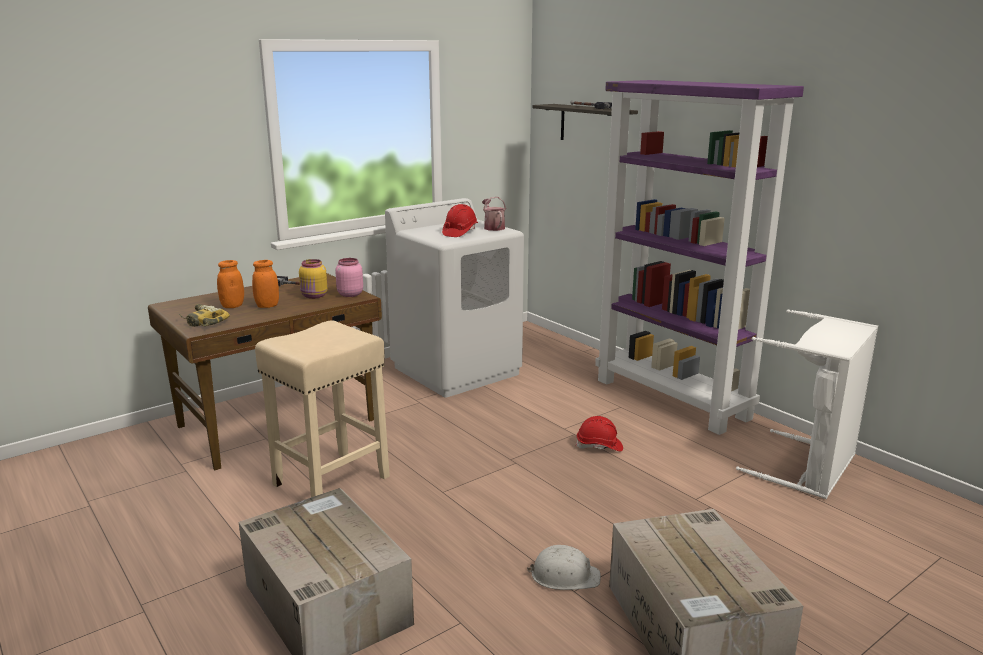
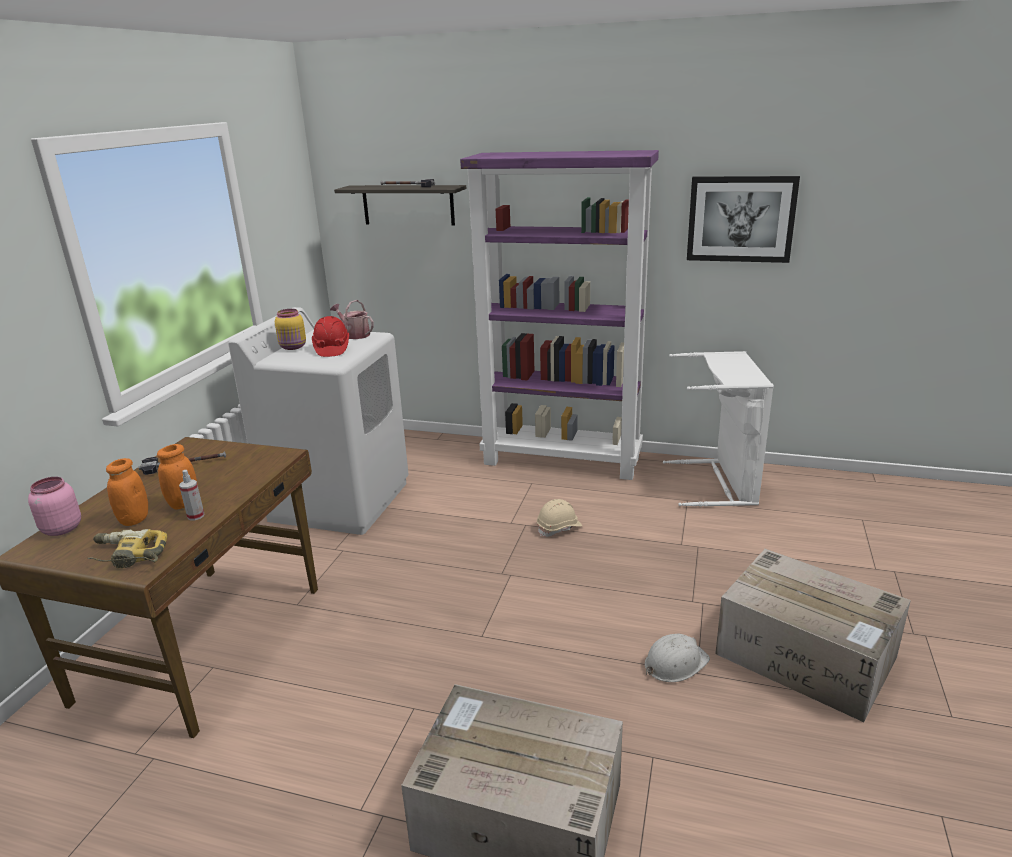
camera: 35 degrees left, 5 degrees up
beige stool [255,320,390,497] -> none
yellow jar [299,259,327,299] -> yellow jar moved to [275,309,306,350]
pink jar [335,258,363,297] -> pink jar moved to [28,477,81,536]
red hard hat [576,416,623,452] -> beige hard hat [537,499,582,537]
none -> spray bottle [179,470,204,520]
none -> picture [687,176,800,263]

